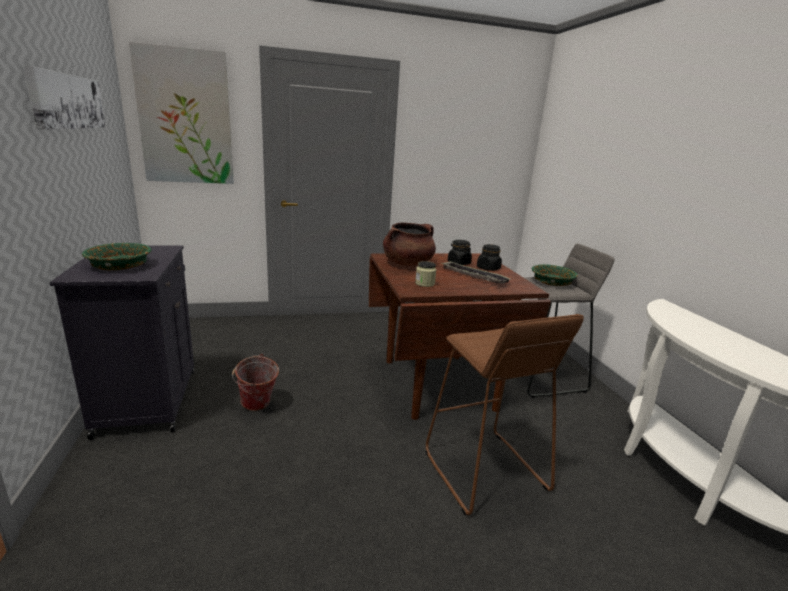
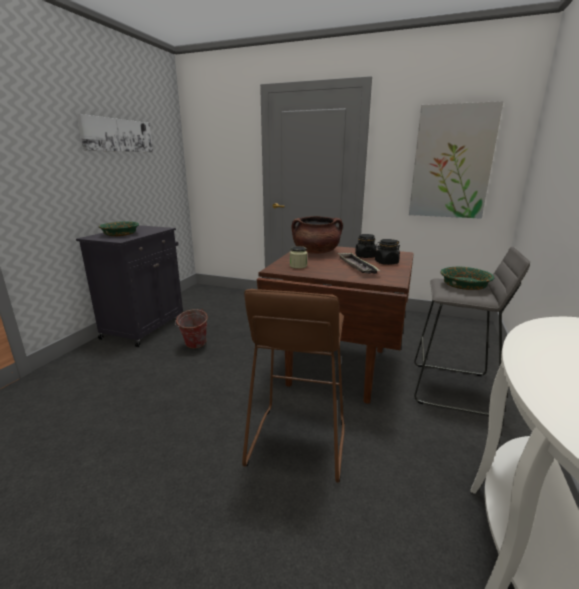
camera: 35 degrees right, 0 degrees up
picture [129,42,234,184] -> picture moved to [409,101,503,219]

